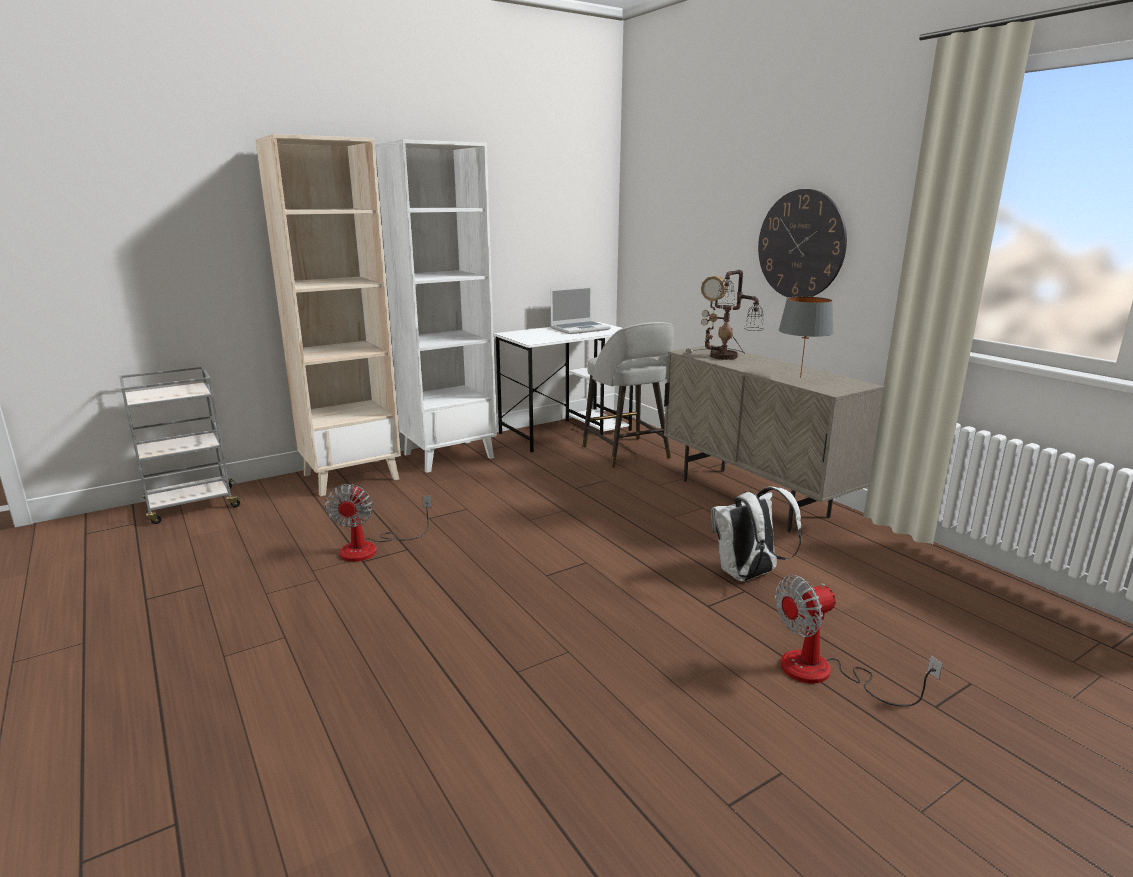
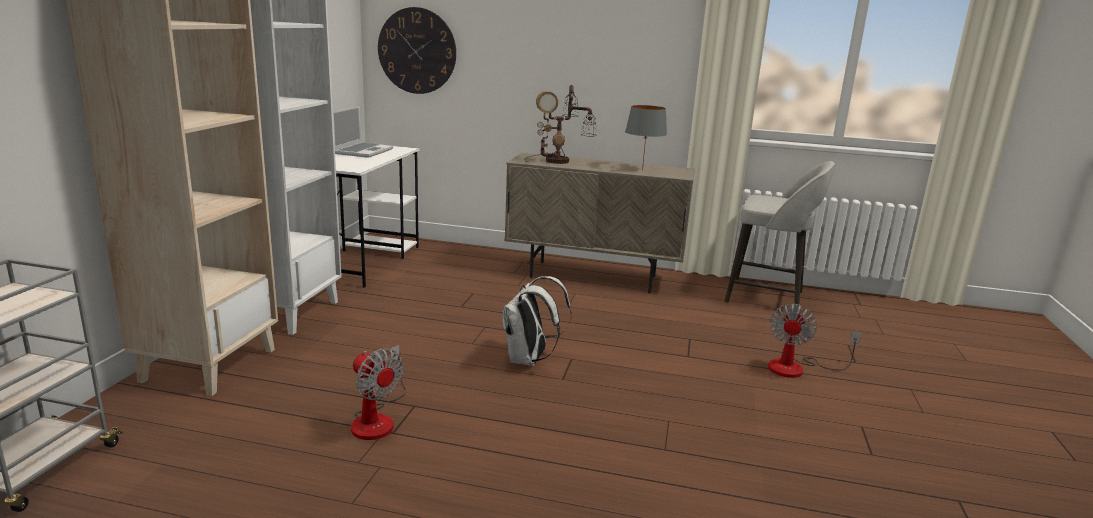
camera: 45 degrees left, 0 degrees up
grey stool [583,322,674,468] -> grey stool moved to [725,161,835,306]
white backpack [711,486,802,582] -> white backpack moved to [503,276,571,366]
wall clock [758,189,847,297] -> wall clock moved to [378,7,456,94]

